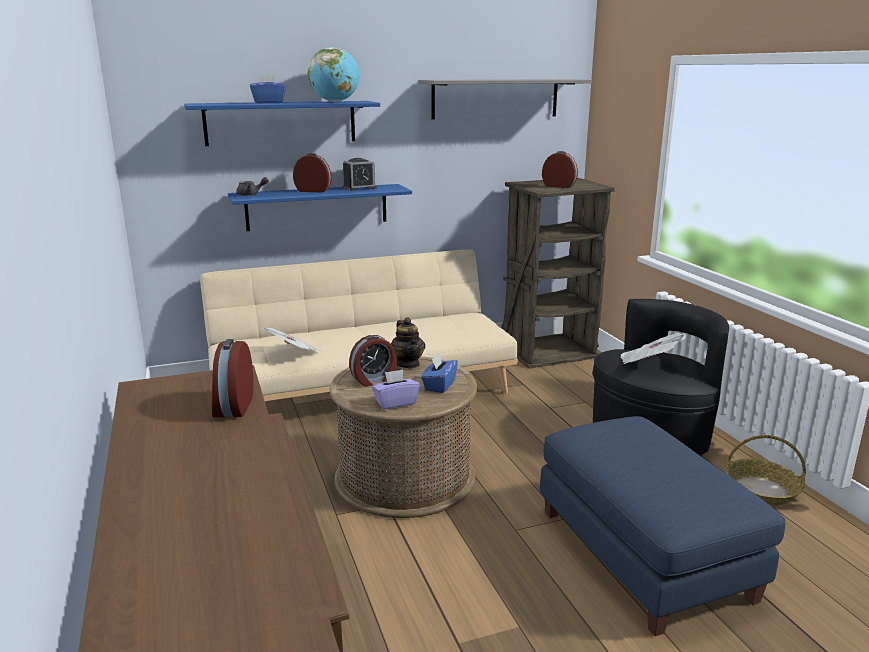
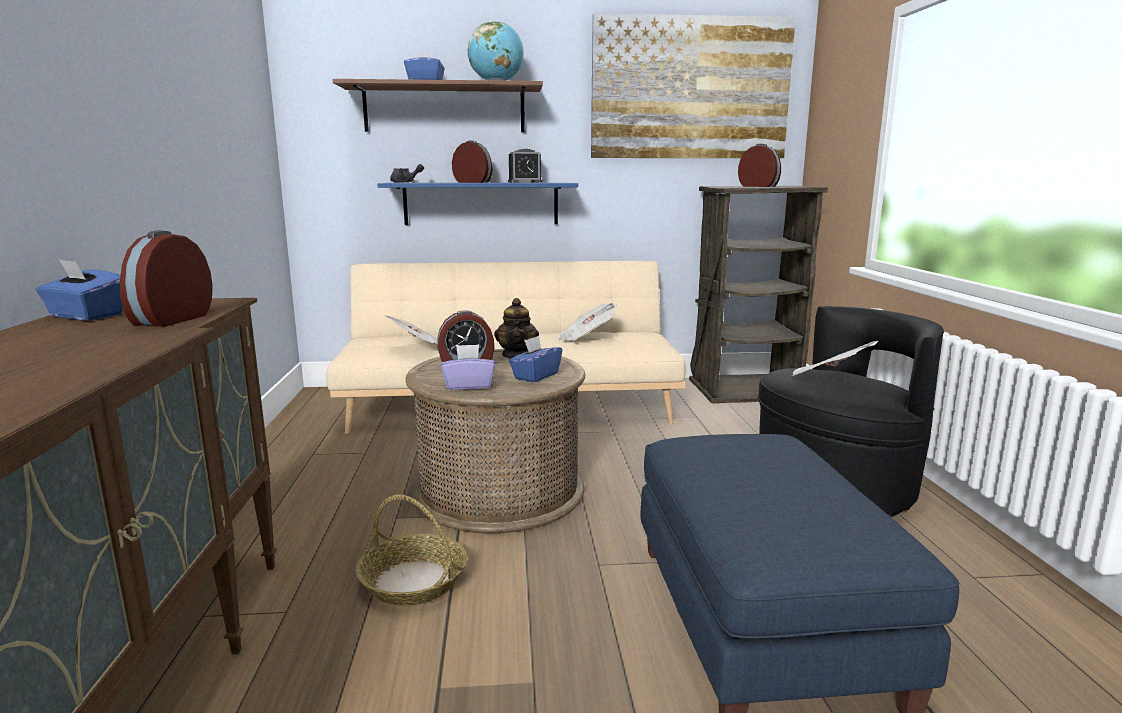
camera: 15 degrees right, 5 degrees down
blue shelf [184,101,380,146] -> brown shelf [333,79,543,132]
grey shelf [418,79,592,119] -> picture [591,13,796,158]
basket [725,435,806,505] -> basket moved to [355,495,467,606]
none -> blue tissue box [36,259,123,321]
none -> newspaper [556,303,617,341]

